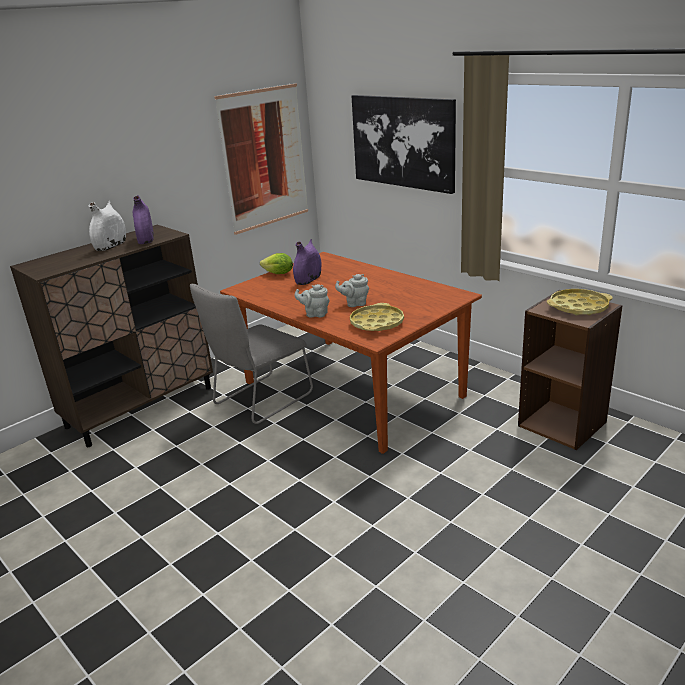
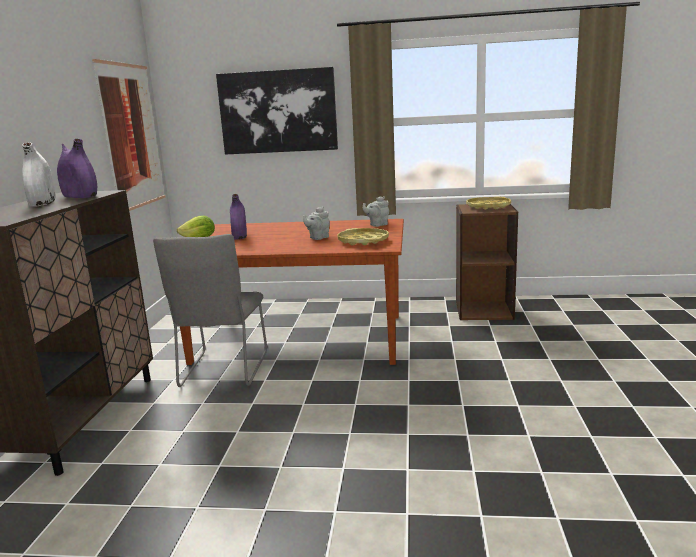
camera: 40 degrees left, 10 degrees down
grey teapot [294,284,330,318] -> grey teapot moved to [363,196,389,227]

